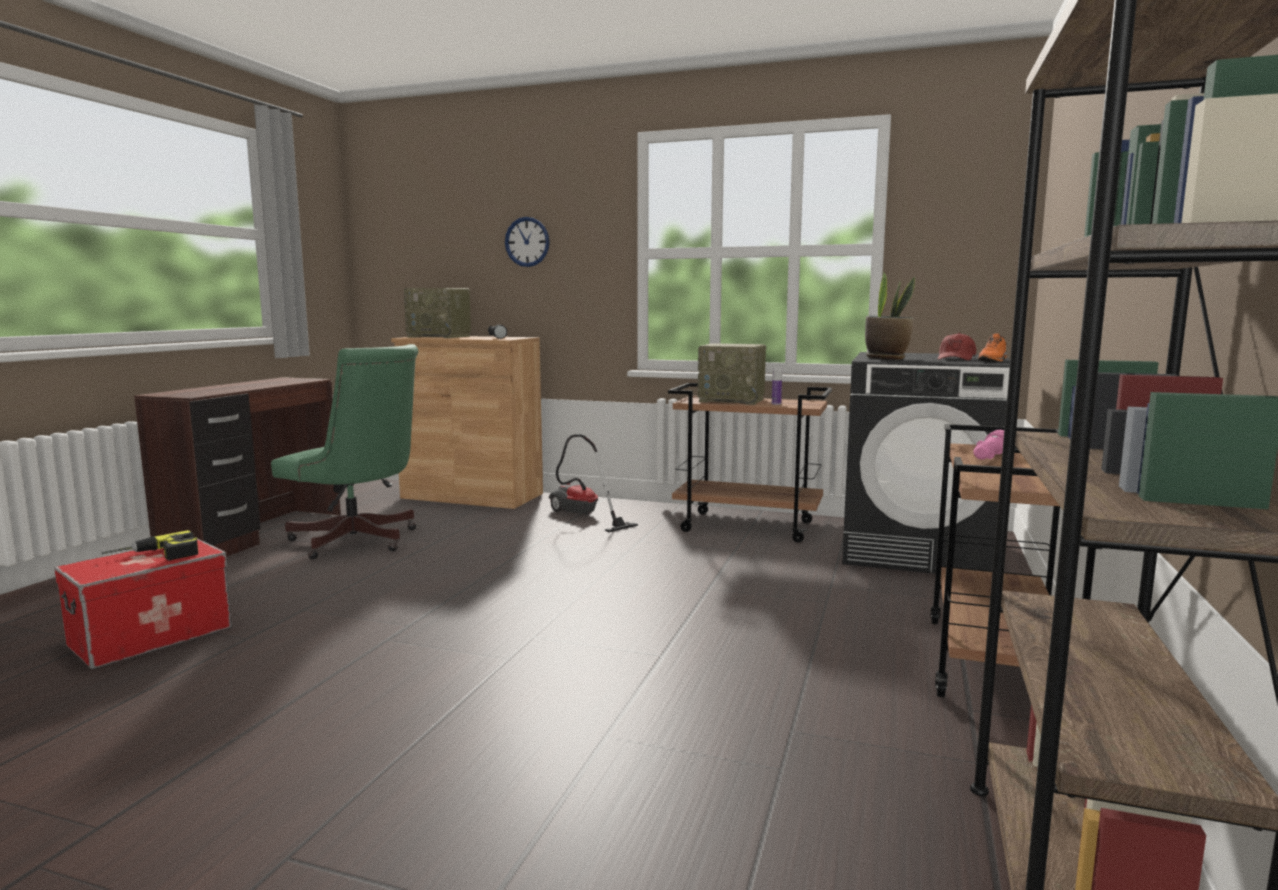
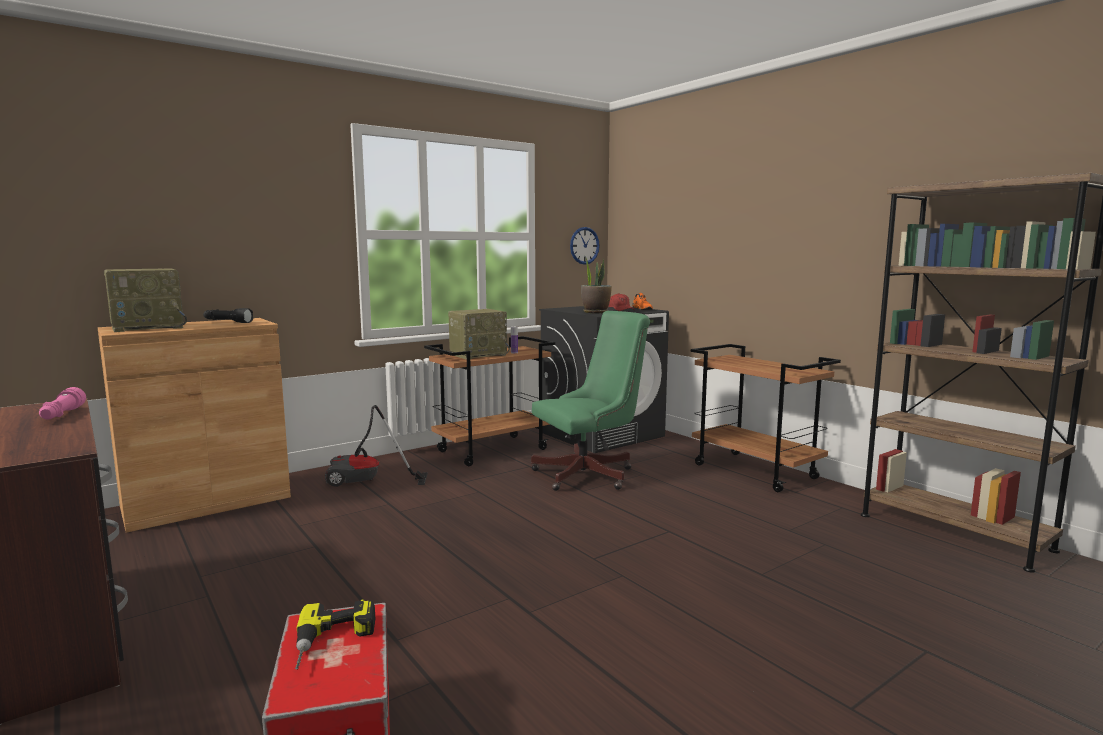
camera: 55 degrees left, 0 degrees up
green office chair [271,344,418,559] -> green office chair moved to [531,311,650,491]
wall clock [505,217,550,267] -> wall clock moved to [570,227,600,265]
pink flashlight [973,430,1004,460] -> pink flashlight moved to [39,387,86,420]

